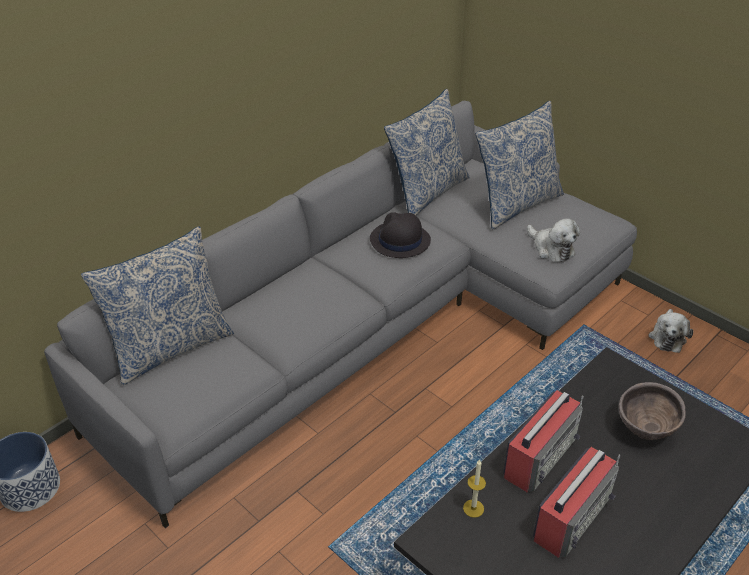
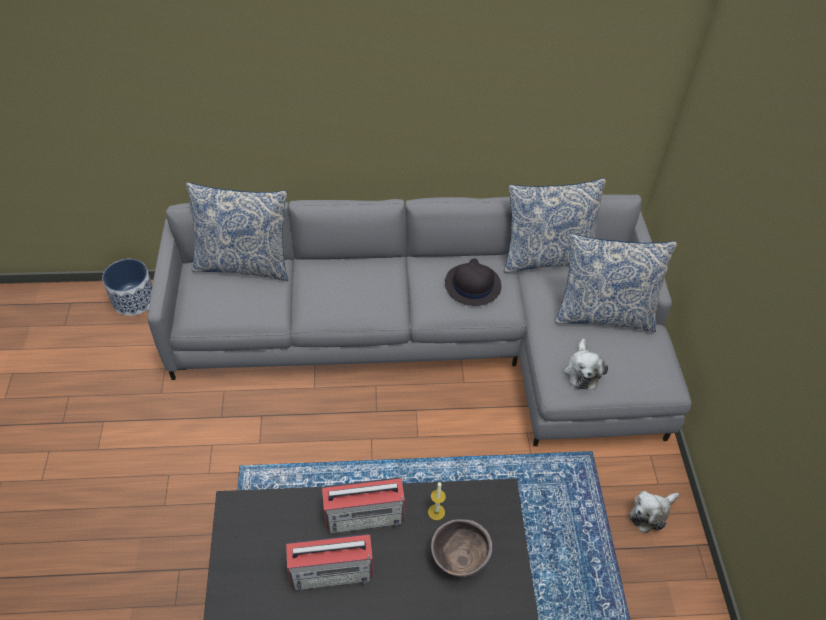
camera: 40 degrees right, 10 degrees up
candle [463,459,486,518] -> candle moved to [428,482,446,520]

